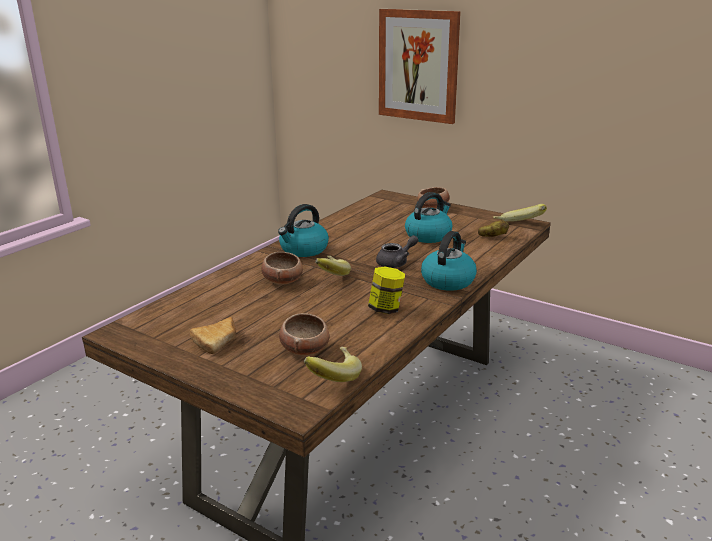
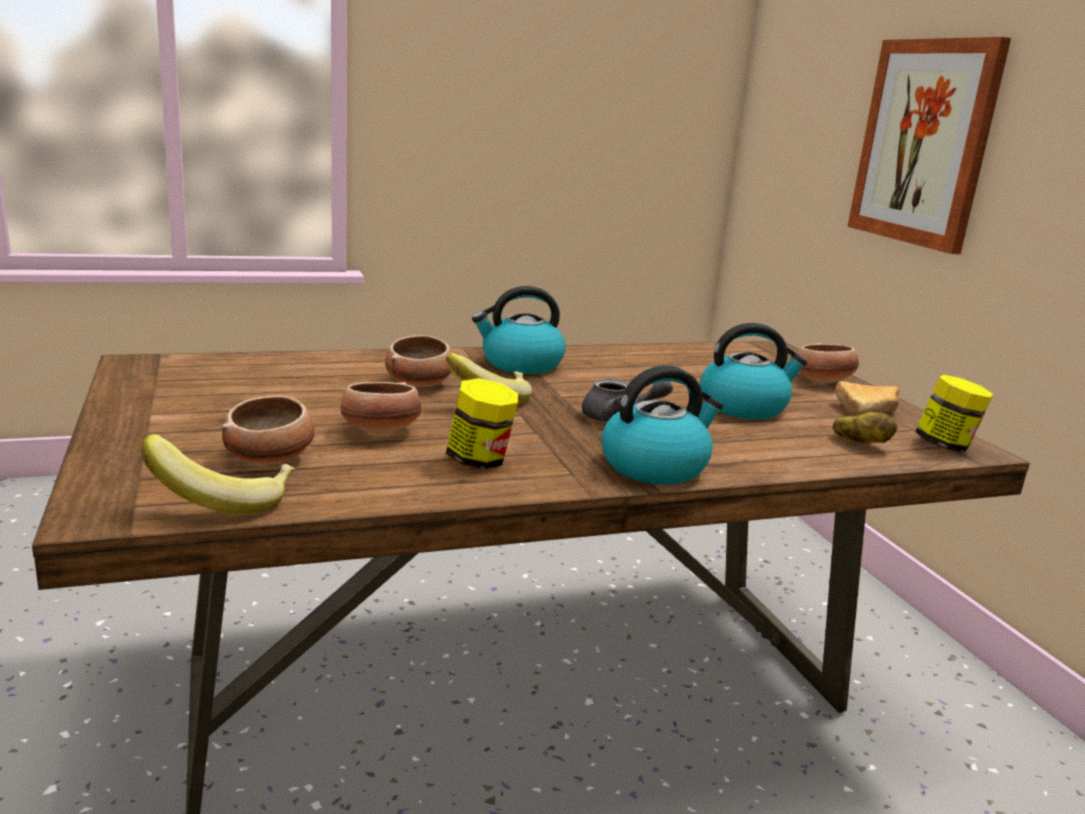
camera: 35 degrees right, 5 degrees down
bread [190,317,236,354] -> bread moved to [835,381,899,416]
banana [493,204,547,222] -> jar [915,375,994,453]
none -> bowl [340,382,421,434]

